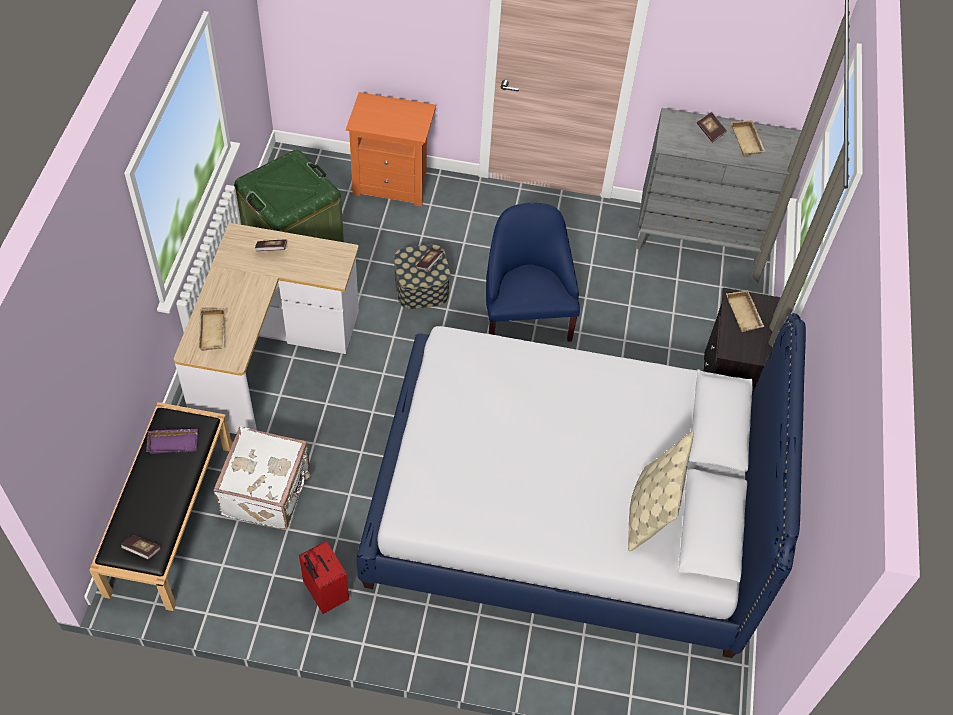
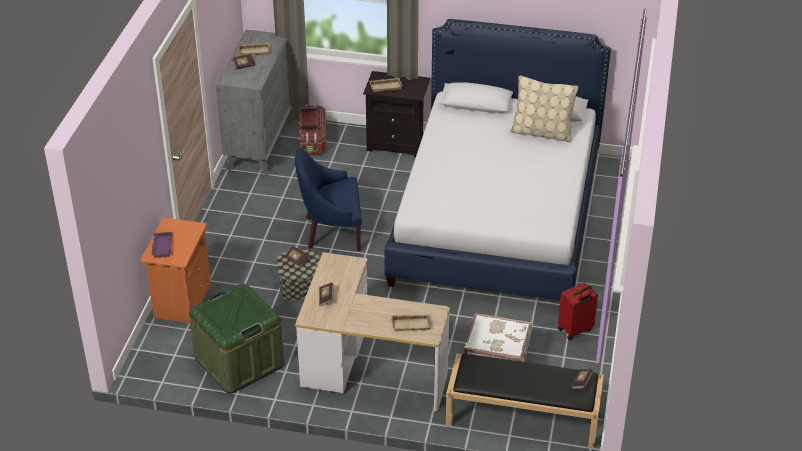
camera: 85 degrees left, 15 degrees down
purple tray [146,429,198,454] -> purple tray moved to [152,232,172,258]
none -> storage box [299,105,326,155]

